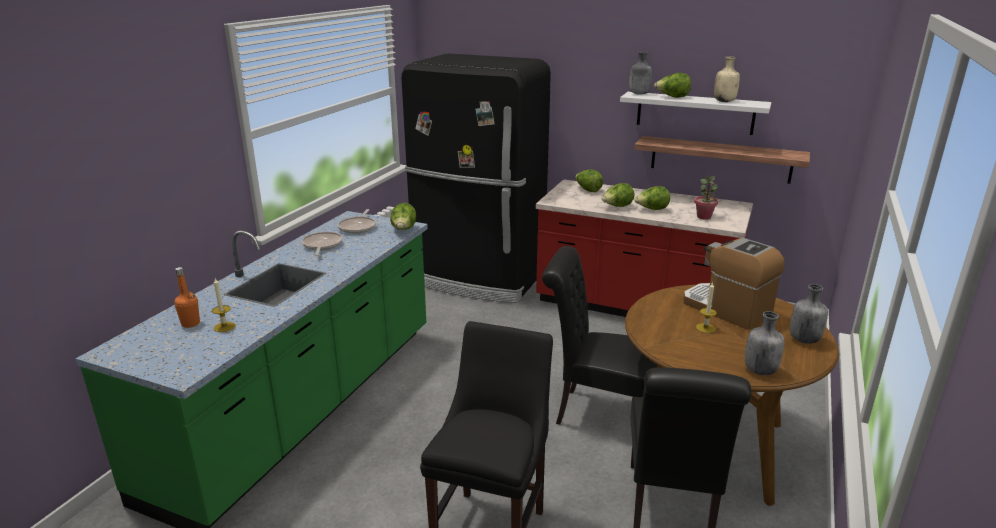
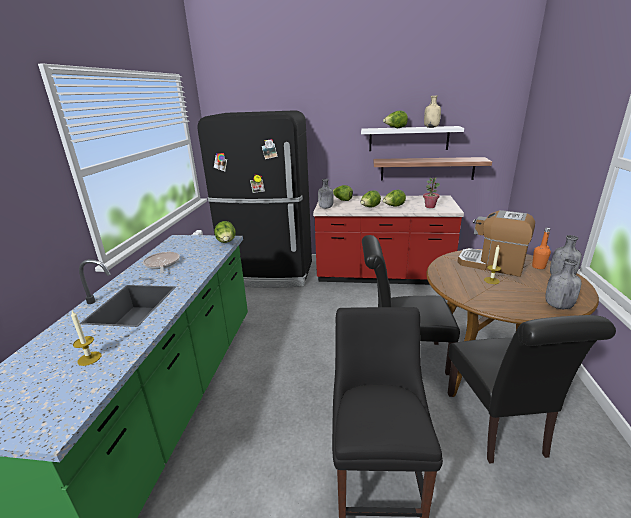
camera: 15 degrees left, 0 degrees up
orange bottle [175,267,200,328] -> orange bottle moved to [532,227,551,269]
frying pan [338,209,376,234] -> none
grey bottle [629,51,652,95] -> grey bottle moved to [318,179,334,209]

